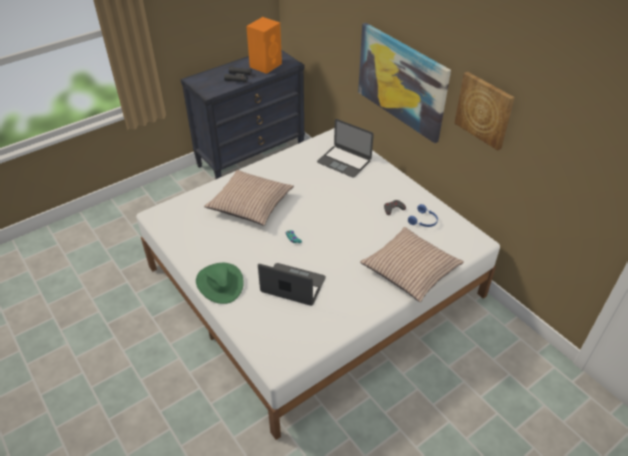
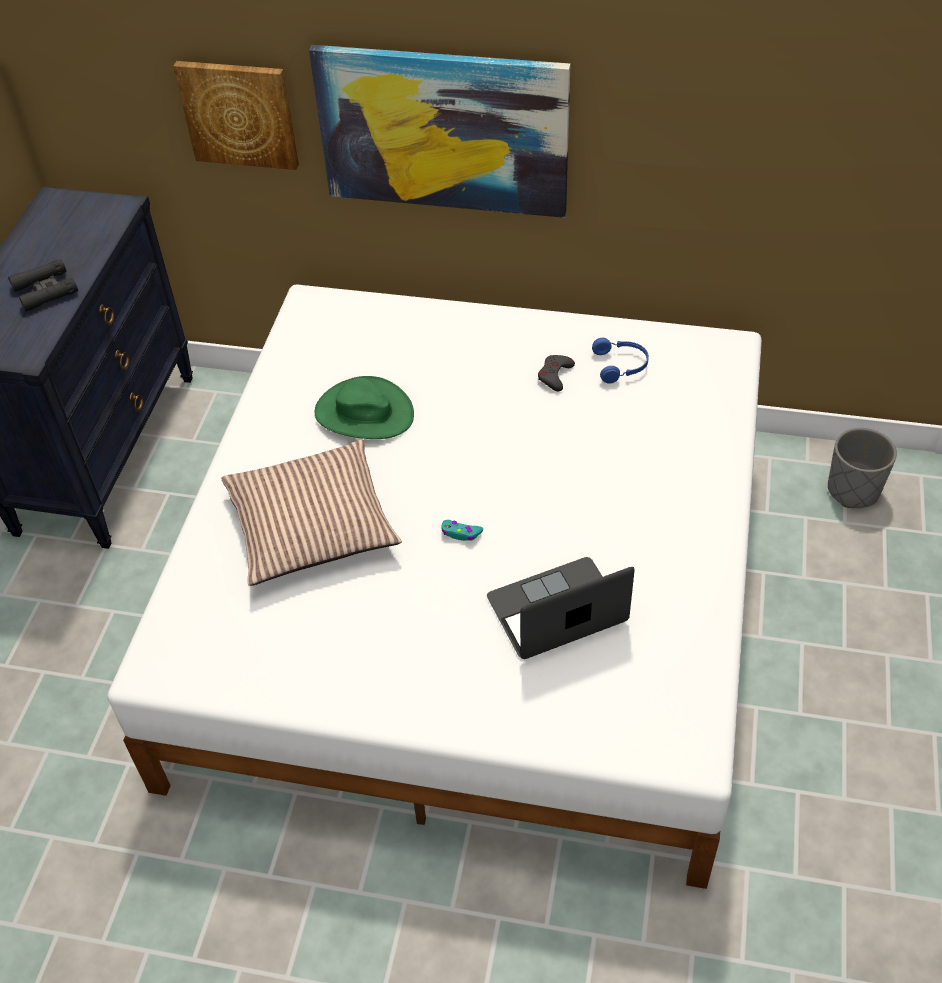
camera: 40 degrees left, 5 degrees up
green hat [196,263,244,304] -> green hat moved to [314,376,414,439]
orange speaker [246,17,282,74] -> none
laptop [317,119,374,178] -> none
pillow [360,227,464,302] -> none
picture [454,72,515,150] -> picture moved to [173,61,299,170]
none -> grey planter [828,428,897,508]

